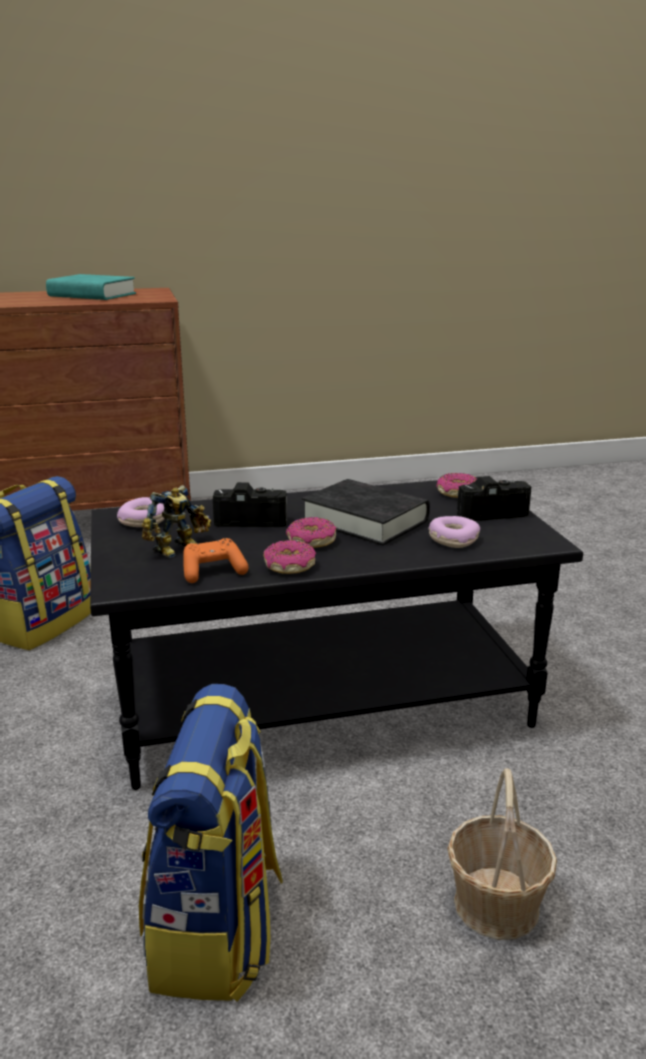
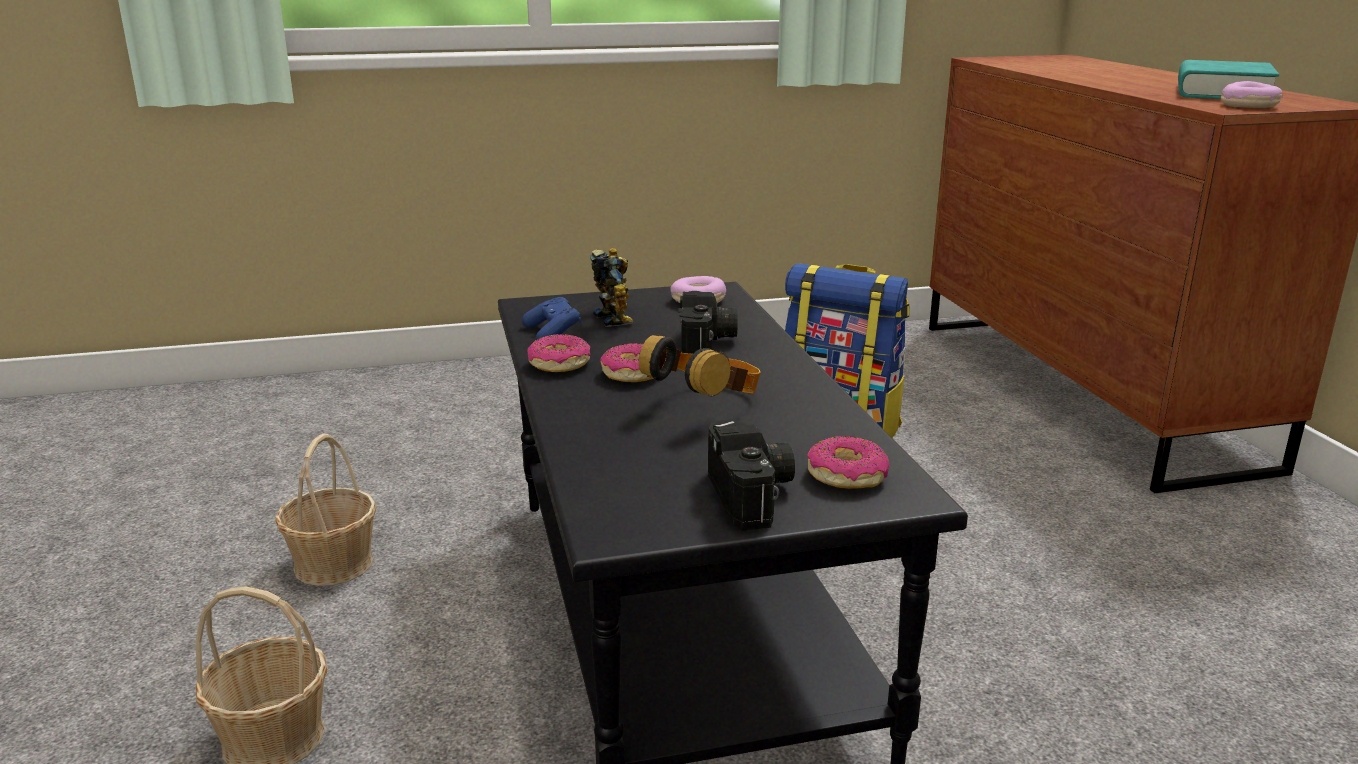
camera: 90 degrees right, 0 degrees up
backpack [139,684,283,1001] -> basket [275,434,376,586]
toy robot [142,485,211,558] -> toy robot turned 150 degrees counterclockwise [590,248,635,327]
orange game controller [183,538,249,583] -> blue game controller [522,297,581,340]
black book [302,479,430,545] -> headphones [639,334,761,397]
donut [428,516,480,548] -> donut moved to [1221,81,1283,108]

